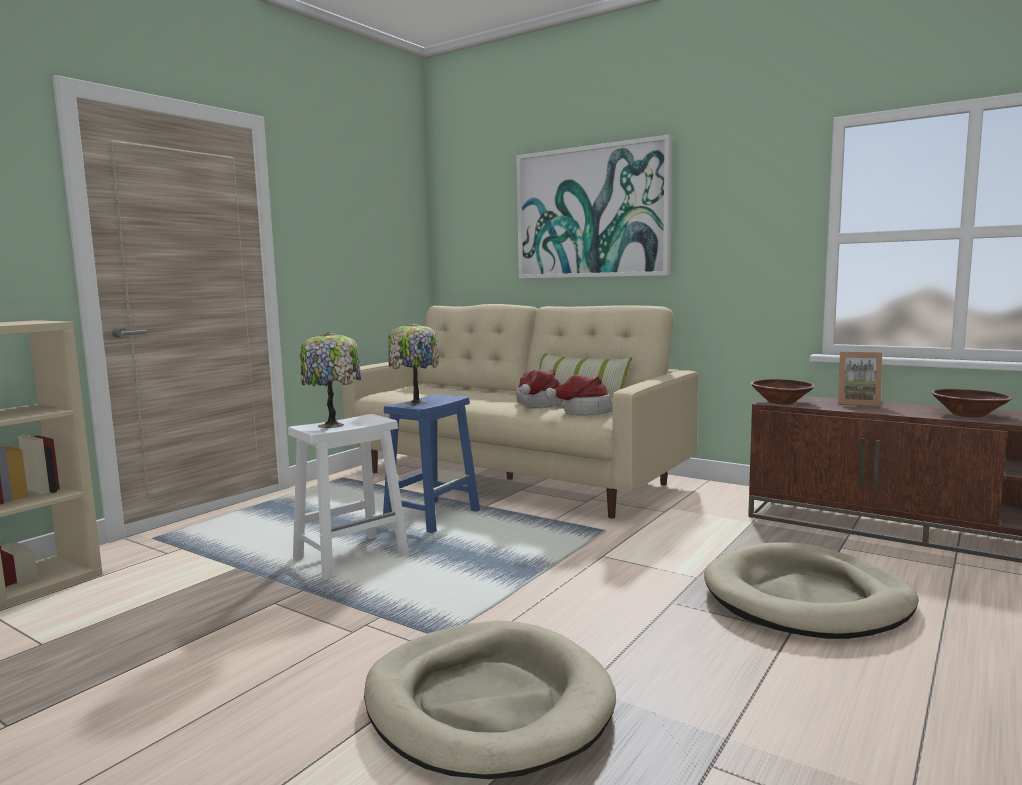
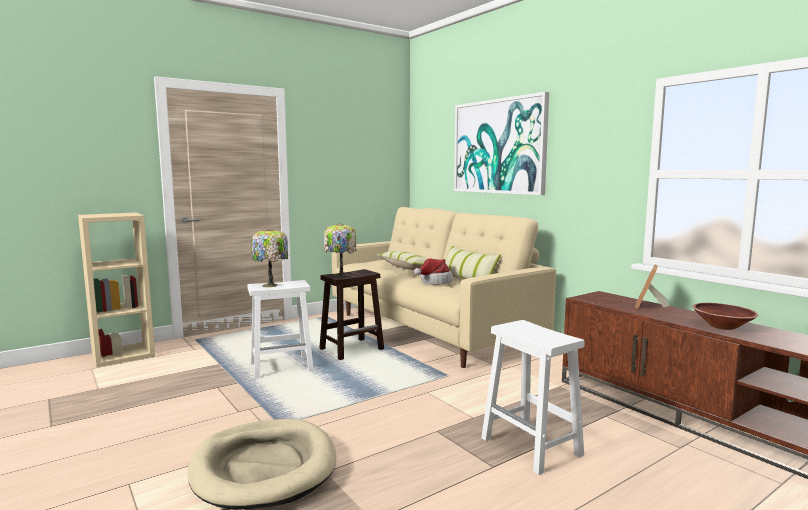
camera: 20 degrees right, 0 degrees up
blue stool [383,394,480,533] -> brown stool [319,269,384,360]
hat [545,375,613,415] -> none
beige dog bed [704,542,919,639] -> white stool [481,320,585,475]
brown bowl [750,379,815,404] -> none
picture frame [838,352,882,407] -> picture frame turned 75 degrees clockwise [635,264,669,309]
none -> pillow [377,251,427,270]

